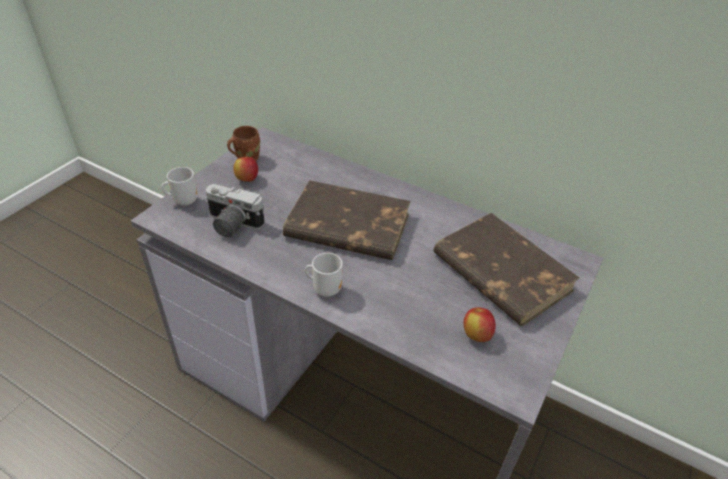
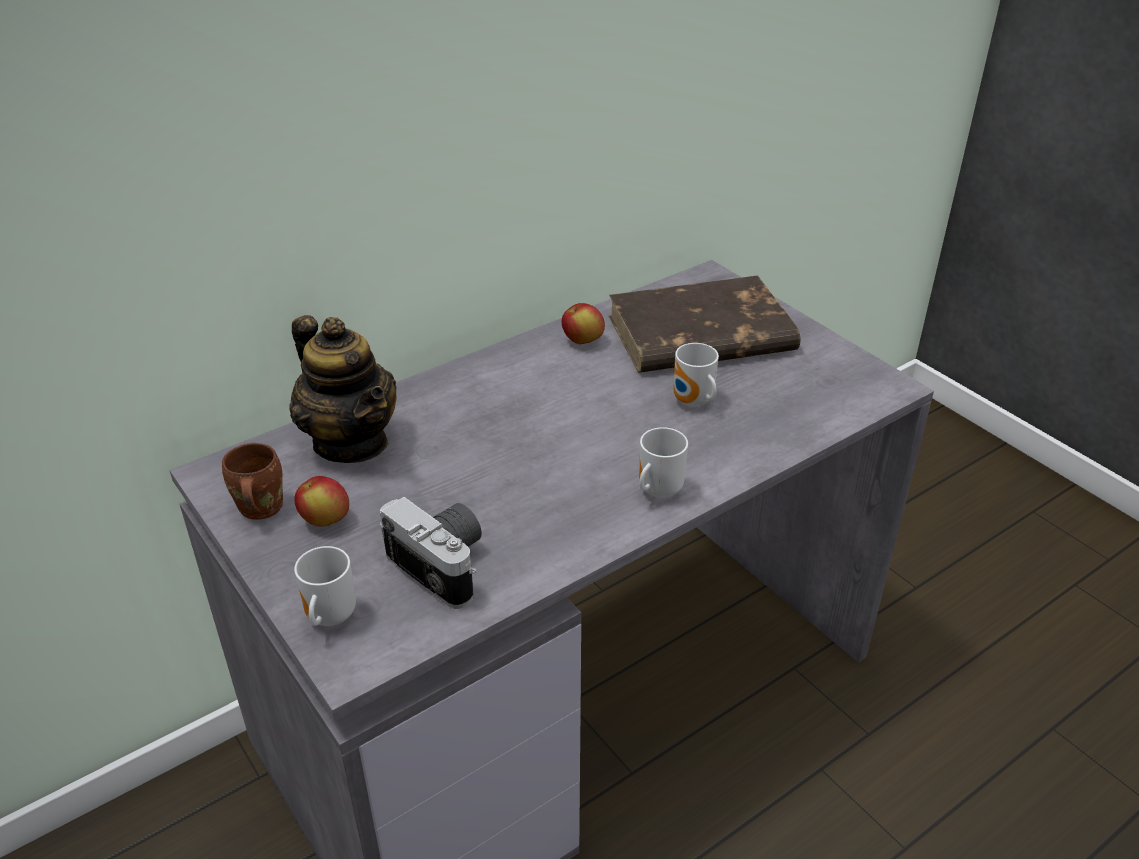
camera: 65 degrees left, 5 degrees down
camera [204,184,265,238] -> camera turned 90 degrees counterclockwise [380,497,482,609]
brown book [283,180,411,260] -> none
apple [464,307,496,342] -> apple moved to [562,303,605,344]
none -> teapot [289,315,397,463]
none -> mug [674,343,719,407]

